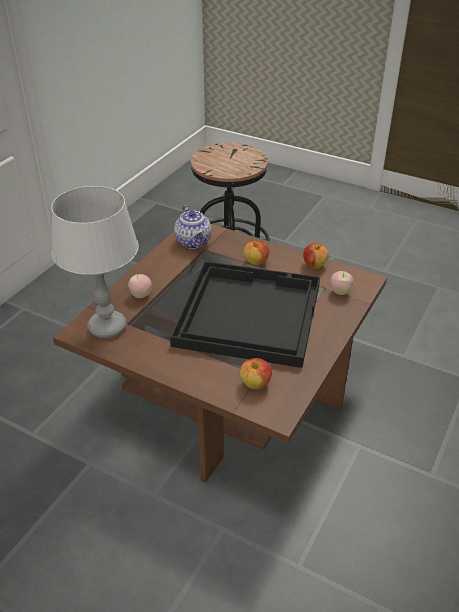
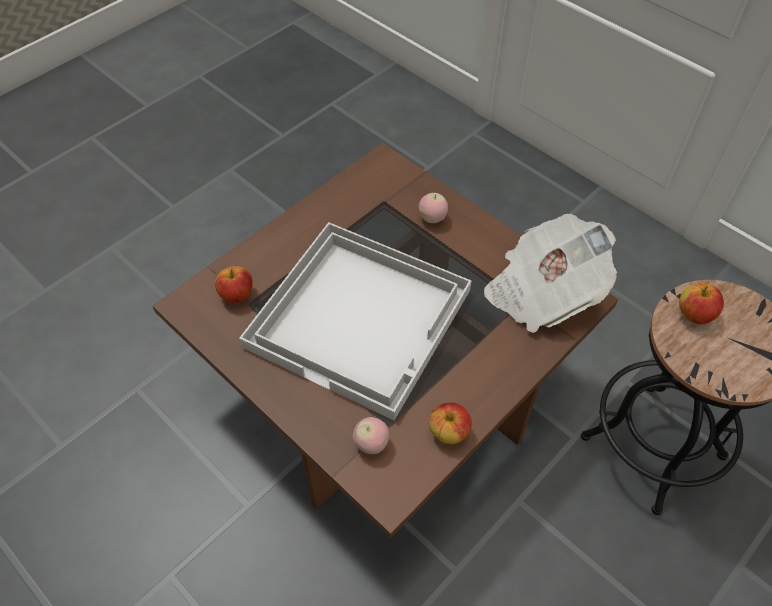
camera: 105 degrees right, 15 degrees up
grey table lamp [51,186,139,338] -> none
black tray [170,261,320,368] -> white tray [239,222,471,420]
teapot [174,205,212,249] -> newspaper [484,214,617,333]
apple [243,240,269,265] -> apple moved to [679,282,724,324]

